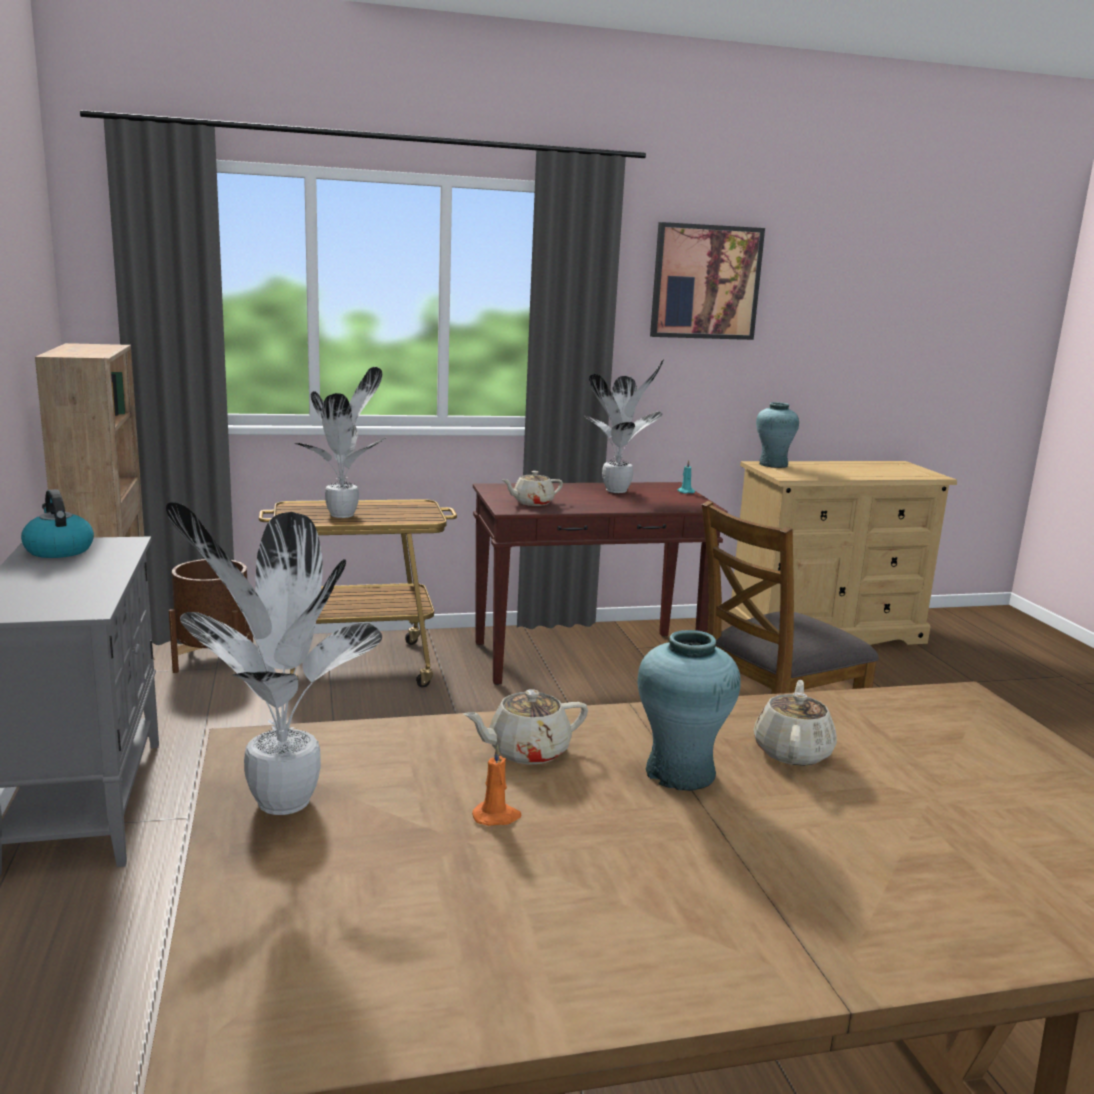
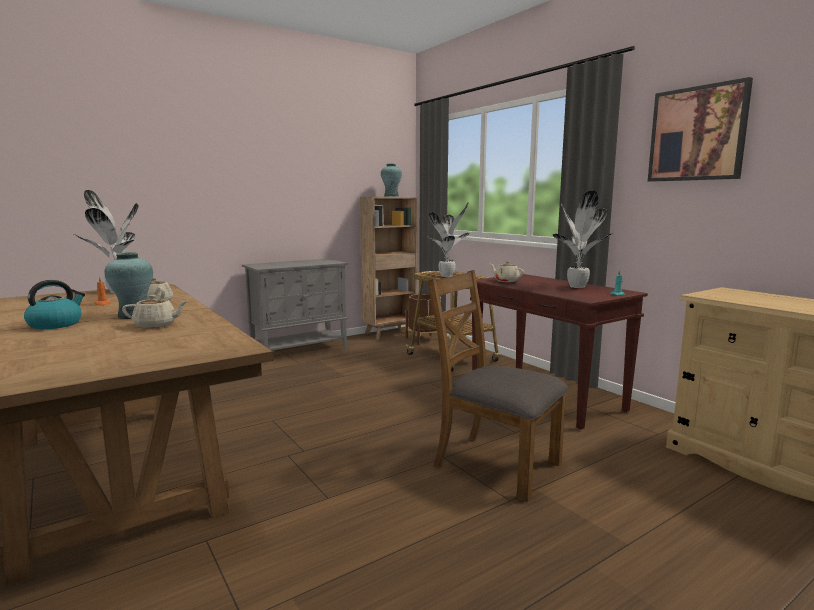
camera: 70 degrees right, 5 degrees down
kettle [21,489,94,558] -> kettle moved to [24,280,85,329]
turquoise vase [756,402,799,468] -> turquoise vase moved to [381,164,402,197]

